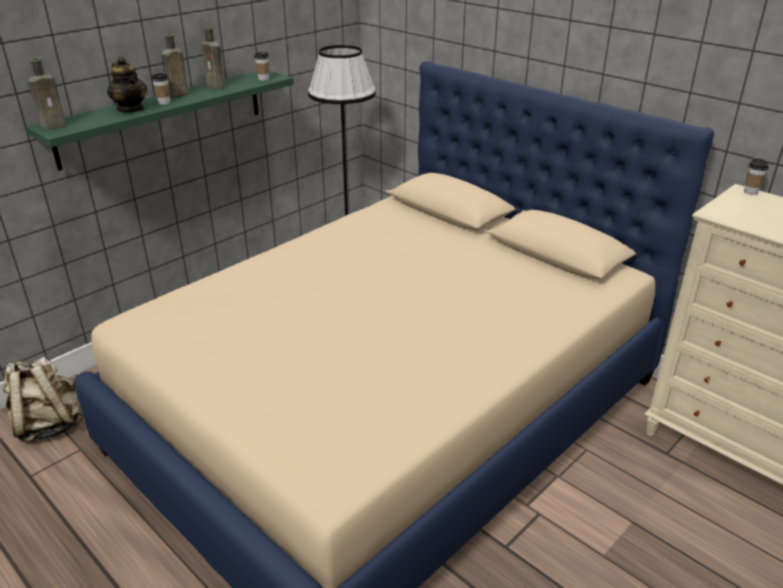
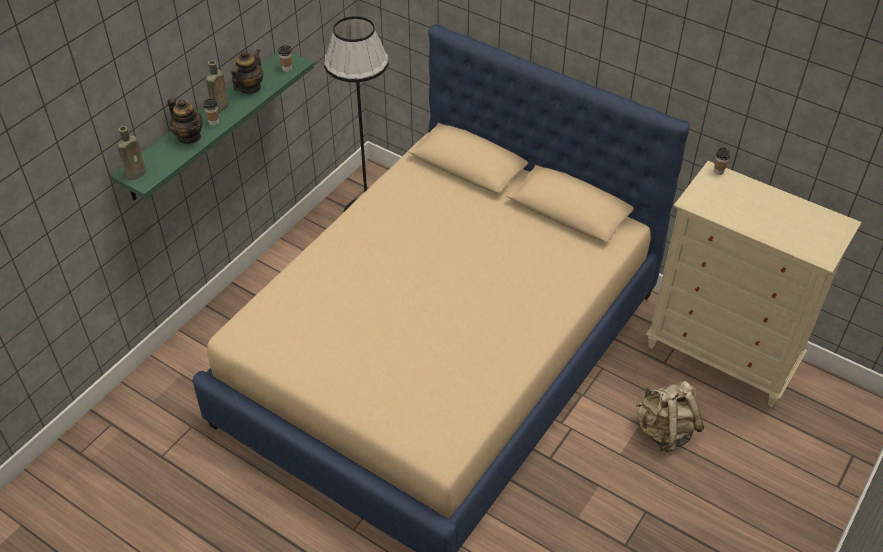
camera: 10 degrees left, 15 degrees up
beige backpack [3,356,83,443] -> beige backpack moved to [635,381,704,452]
brown bottle [202,27,225,89] -> teapot [231,49,263,94]

